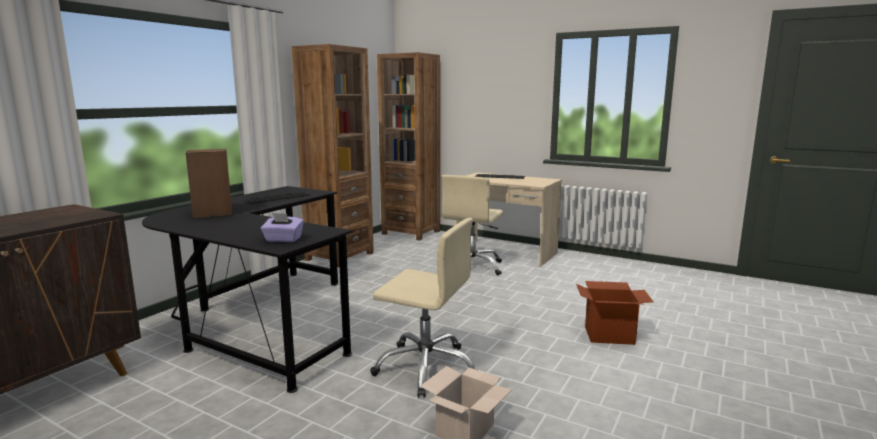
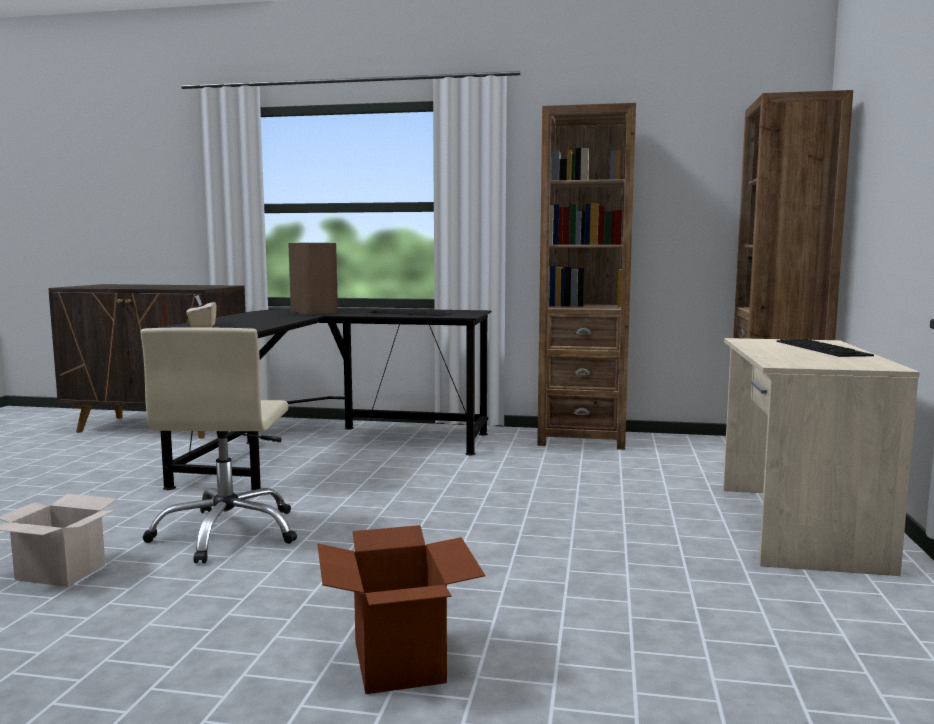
camera: 70 degrees right, 5 degrees down
purple tissue box [261,213,304,242] -> beige tissue box [186,295,217,328]
beige office chair [442,175,504,275] -> none

